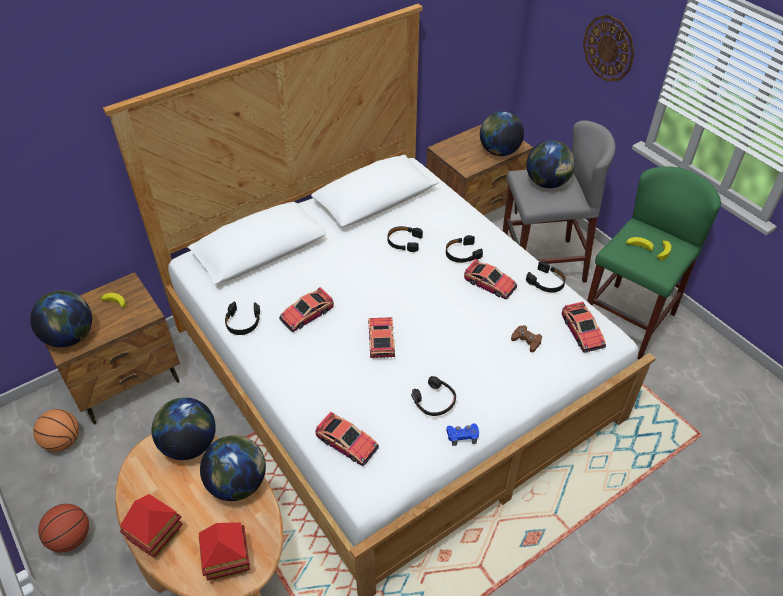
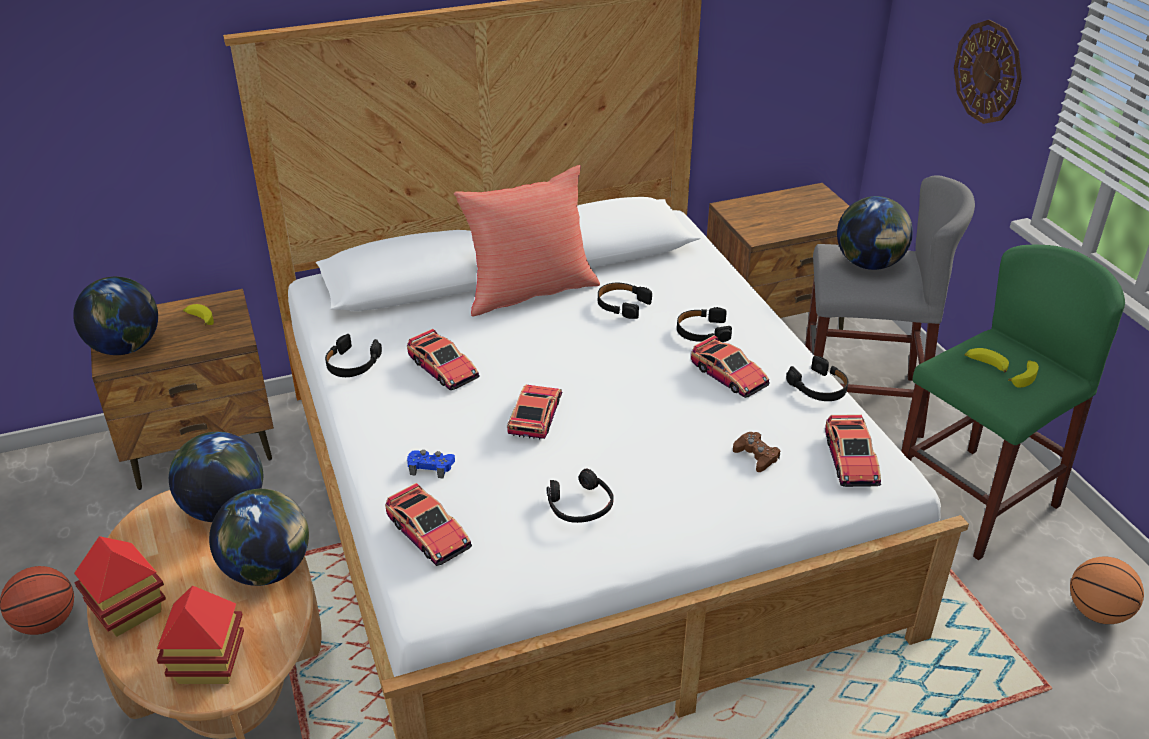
camera: 15 degrees right, 10 degrees down
basketball [33,409,79,451] -> basketball moved to [1070,557,1144,624]
toy car [279,287,334,332] -> toy car turned 105 degrees counterclockwise [407,329,480,390]
blue game controller [446,423,479,446] -> blue game controller moved to [407,450,455,479]
globe [480,111,524,156] -> none
none -> red pillow [454,165,600,317]

